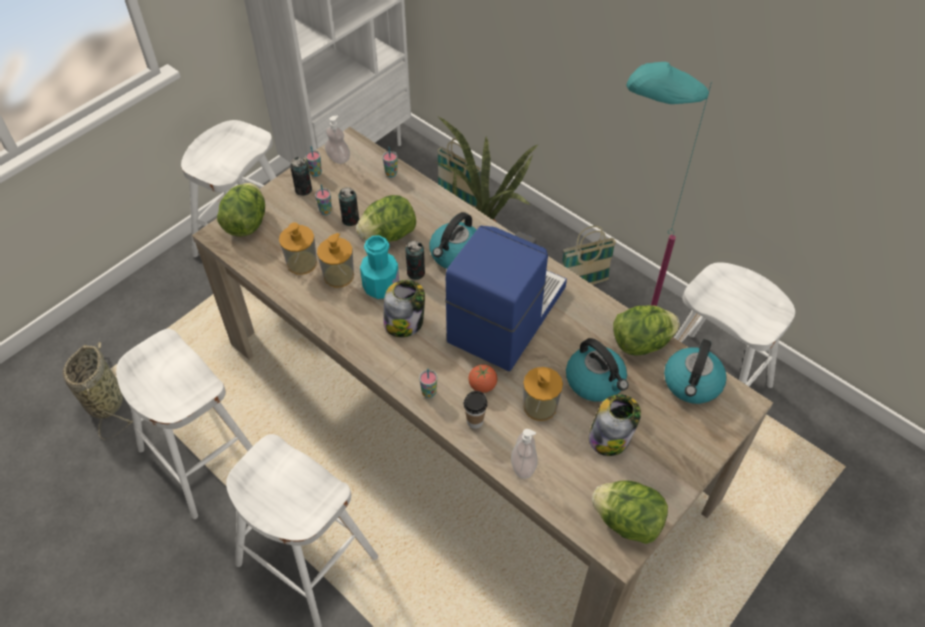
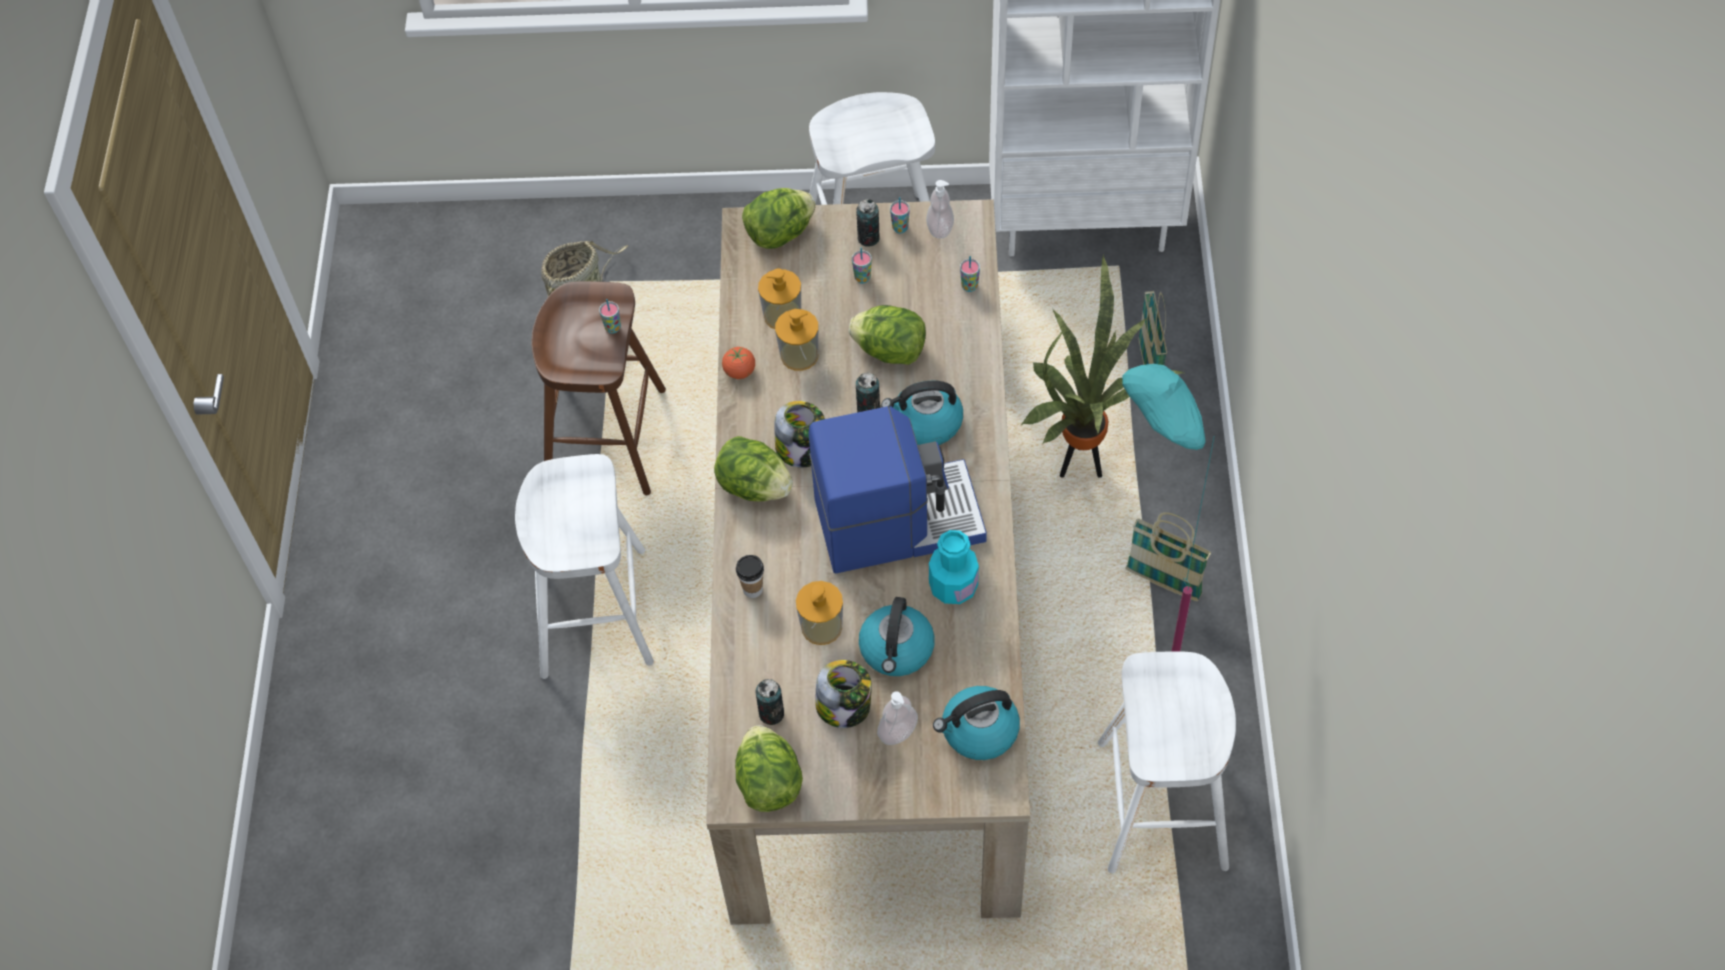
camera: 50 degrees right, 5 degrees up
white stool [116,329,253,519] -> brown stool [531,281,666,495]
can [338,187,359,226] -> can moved to [755,679,784,725]
turquoise bottle [360,235,399,299] -> turquoise bottle moved to [929,530,979,604]
cup [419,369,437,398] -> cup moved to [599,299,621,334]
tomato [468,365,498,393] -> tomato moved to [722,347,755,379]
soap dispenser [511,429,538,479] -> soap dispenser moved to [877,691,918,745]
lettuce [613,305,680,356] -> lettuce moved to [714,436,793,501]

